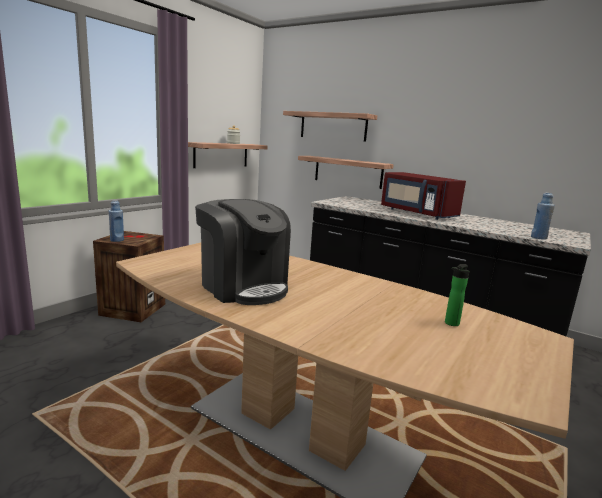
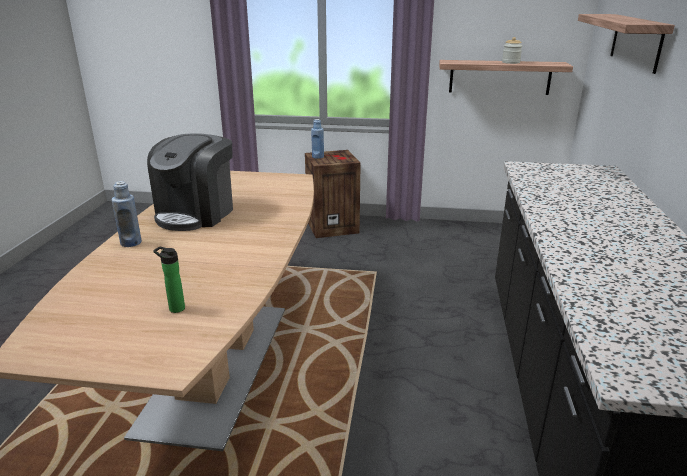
camera: 65 degrees right, 10 degrees up
shelf [298,156,394,189] -> none
red microwave [381,172,466,220] -> none
blue bottle [531,193,555,240] -> blue bottle moved to [112,181,142,247]

